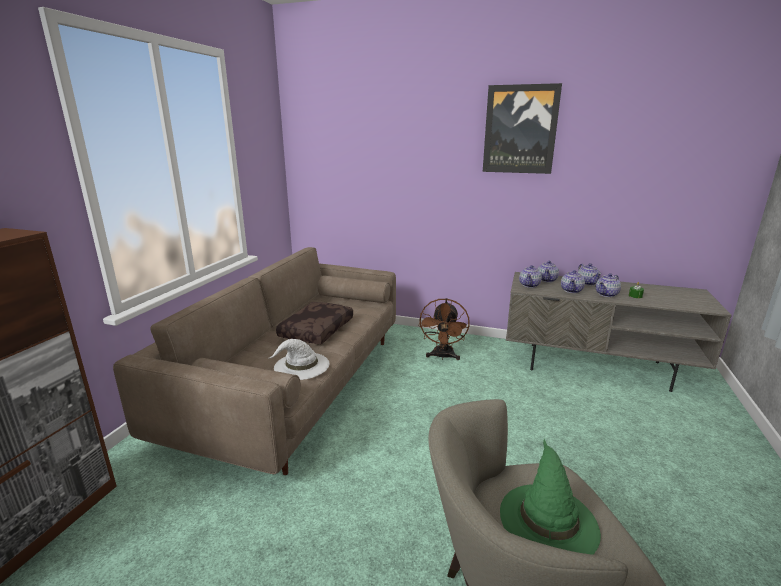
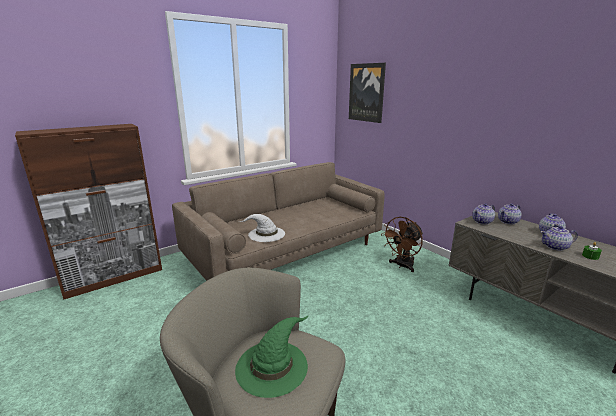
camera: 35 degrees right, 0 degrees up
brown pillow [276,302,353,344] -> none
picture [483,83,562,174] -> picture moved to [349,63,386,123]
teapot [561,270,585,293] -> none

